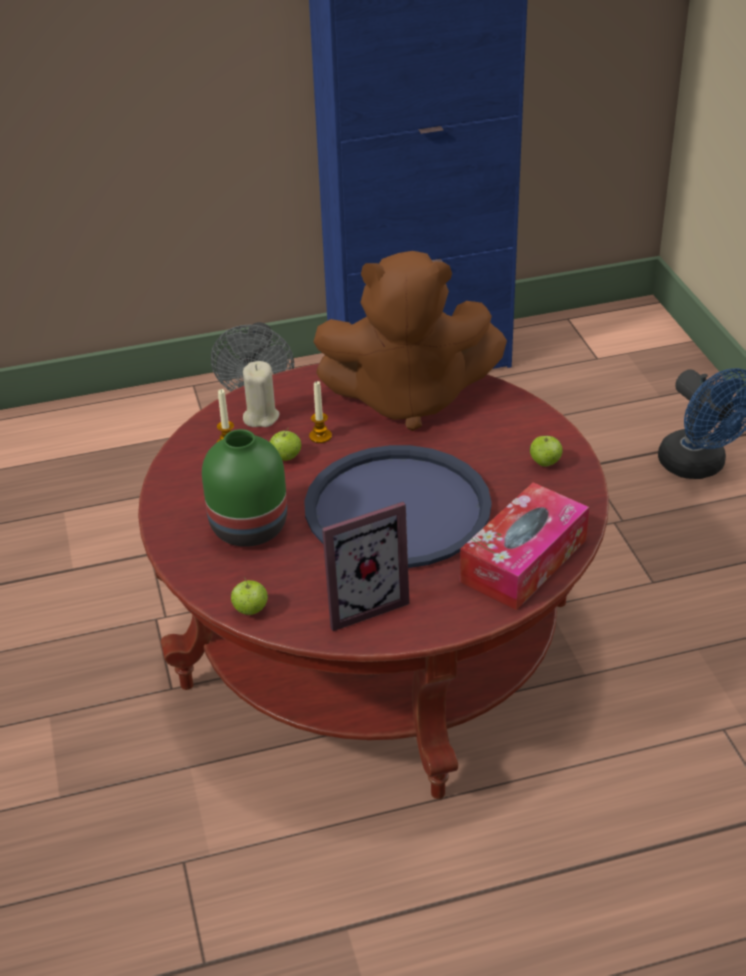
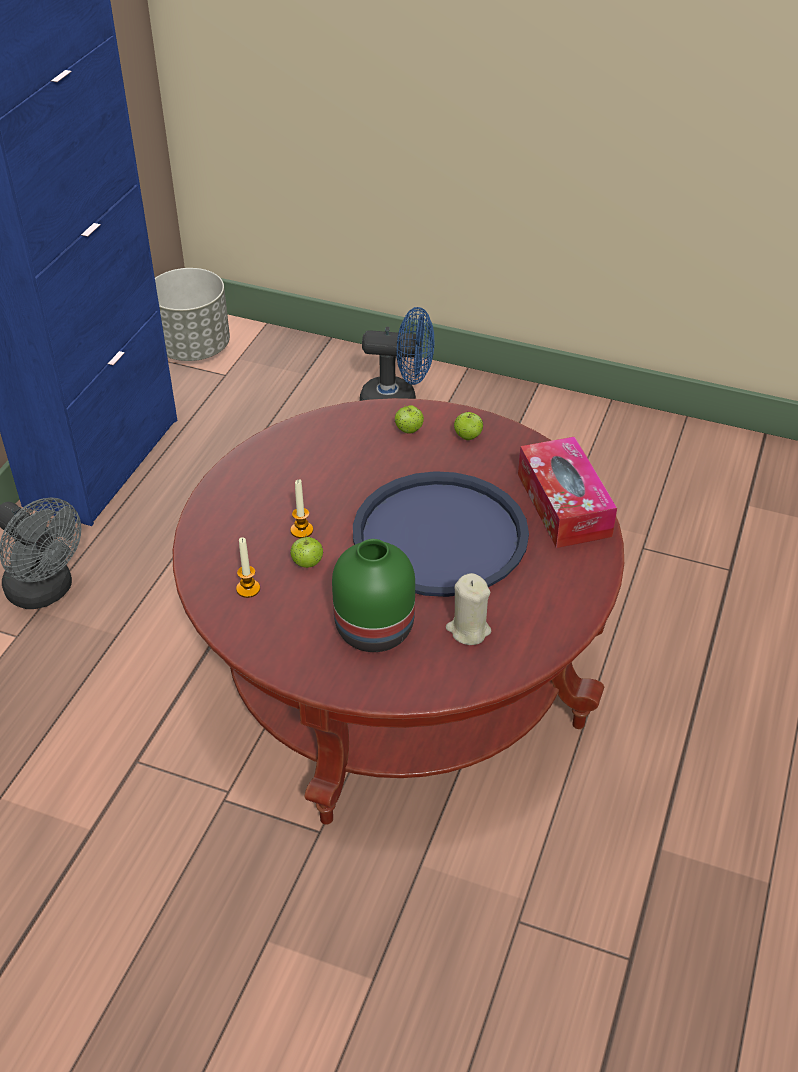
camera: 55 degrees left, 5 degrees up
apple [231,577,268,615] -> apple moved to [395,405,424,434]
beige candle [243,361,280,427] -> beige candle moved to [446,573,491,645]
brown plush toy [314,251,507,431] -> none
picture frame [322,502,409,631] -> none
none -> grey planter [155,268,230,361]

